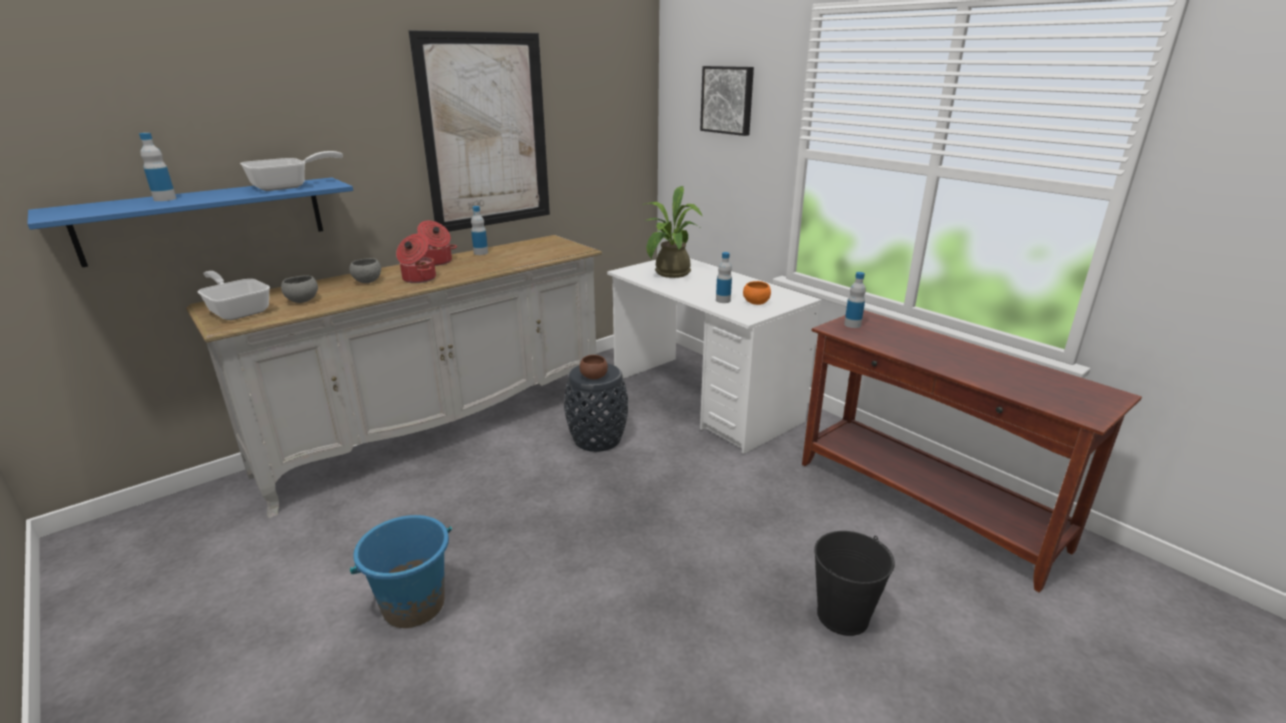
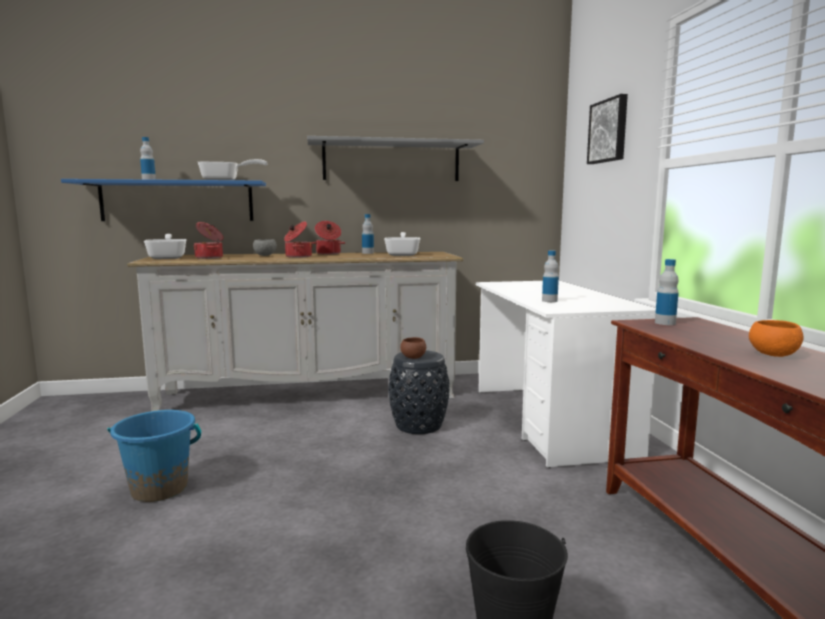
camera: 30 degrees right, 15 degrees down
grey bowl [281,275,318,303] -> cooking pot [193,222,223,259]
picture [408,30,550,232] -> grey shelf [307,136,484,181]
potted plant [642,186,702,278] -> none
orange bowl [743,281,771,305] -> orange bowl moved to [749,320,803,357]
none -> frying pan [384,232,420,256]

